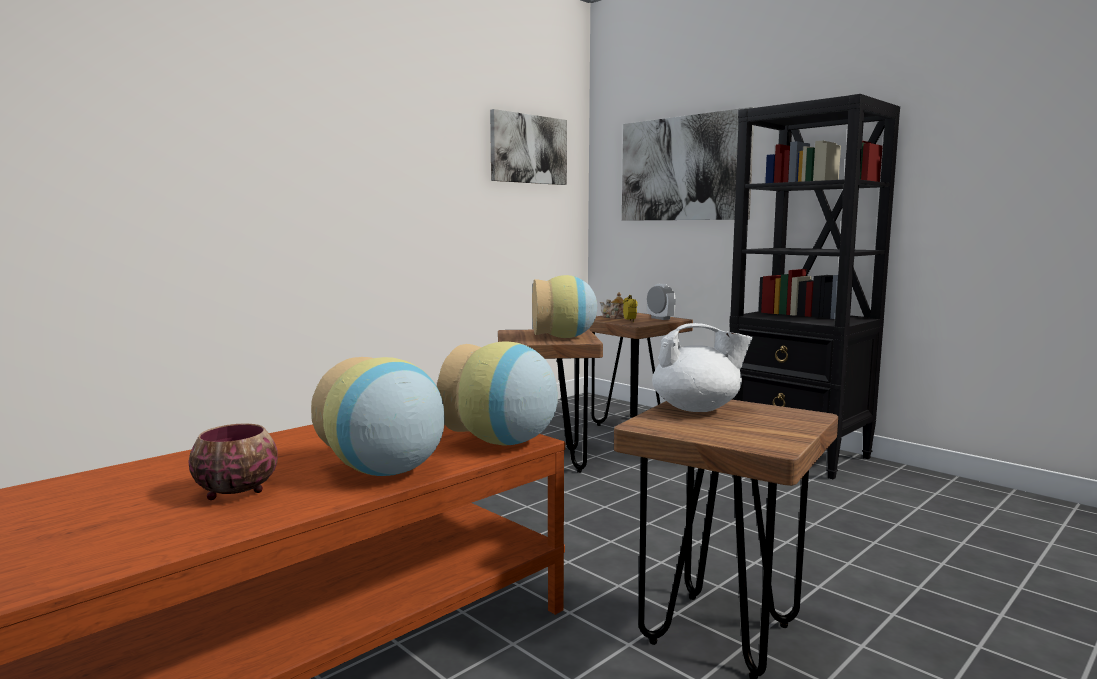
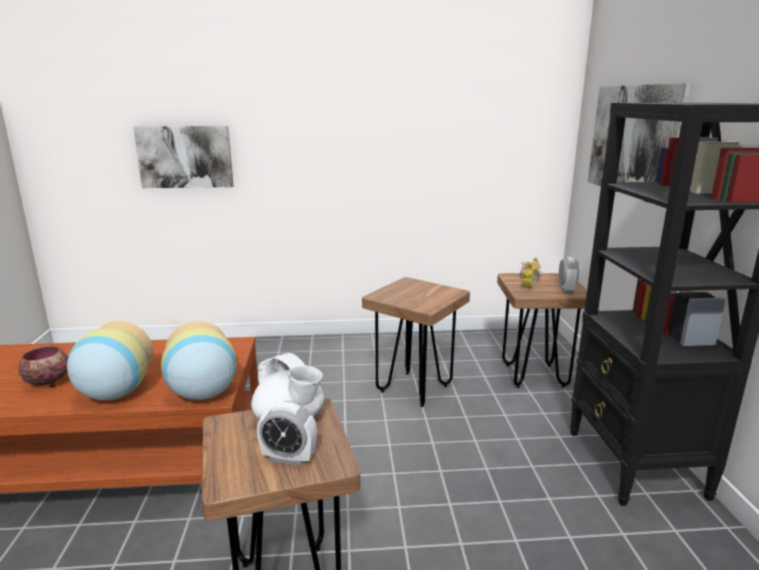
camera: 40 degrees right, 10 degrees up
picture [490,109,567,185] -> picture moved to [133,126,233,188]
vase [532,275,597,338] -> none
none -> alarm clock [257,401,317,466]

